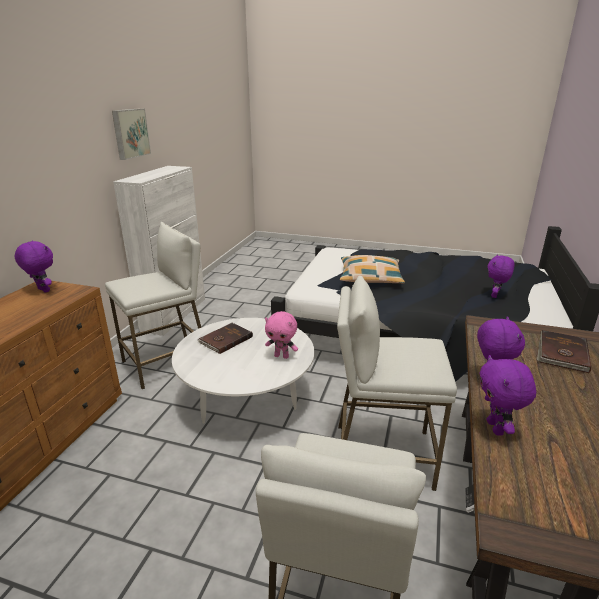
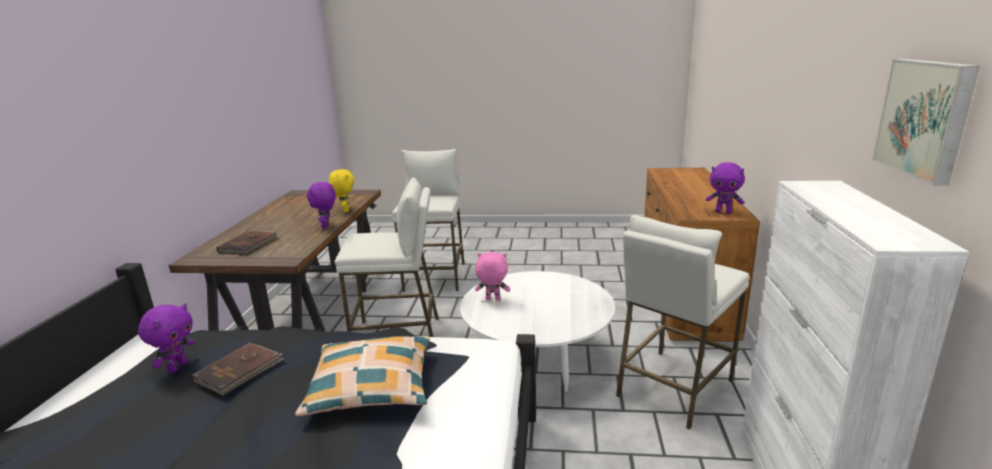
camera: 170 degrees right, 5 degrees down
brown book [198,323,253,354] -> brown book moved to [191,343,284,396]
purple plush toy [479,355,536,436] -> yellow plush toy [329,169,354,212]

